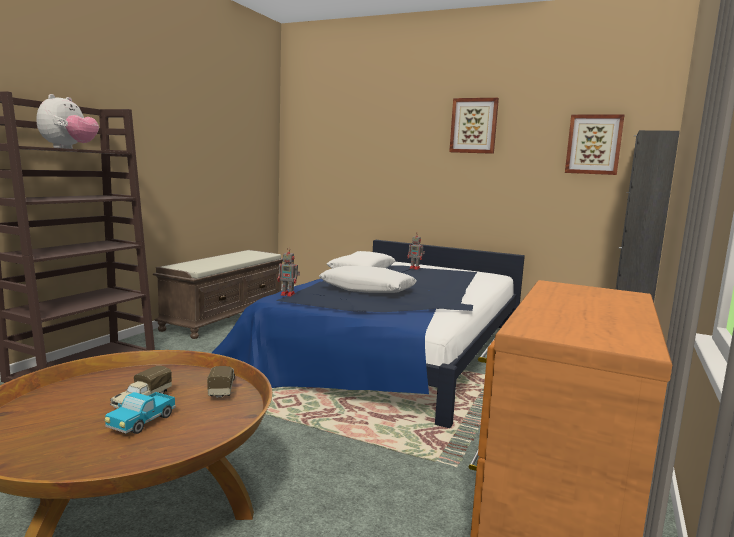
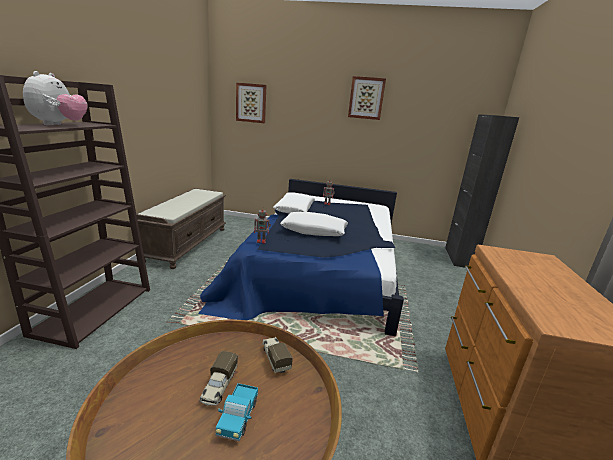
camera: 15 degrees left, 10 degrees up
picture [565,114,625,175] -> picture moved to [236,82,266,123]

